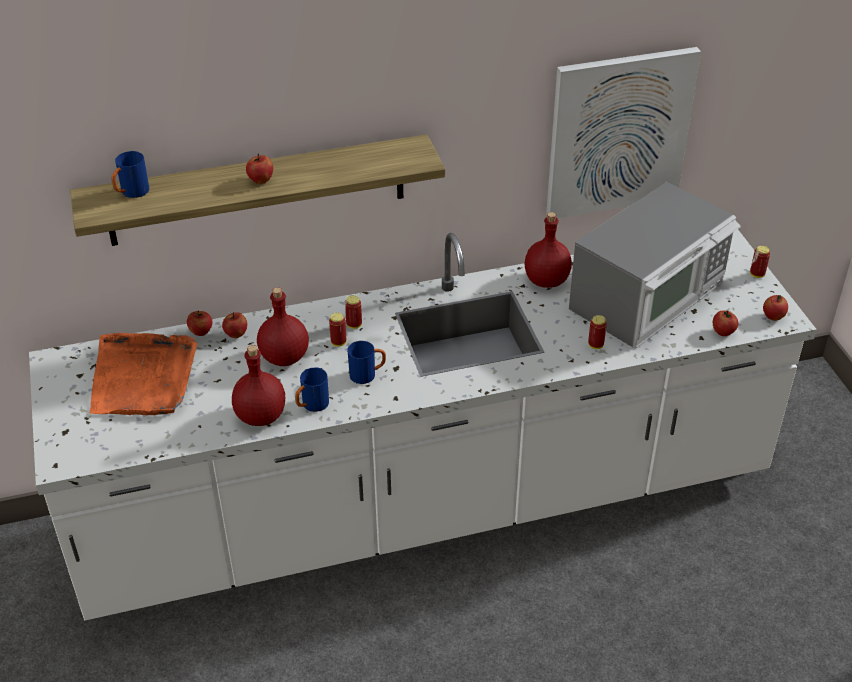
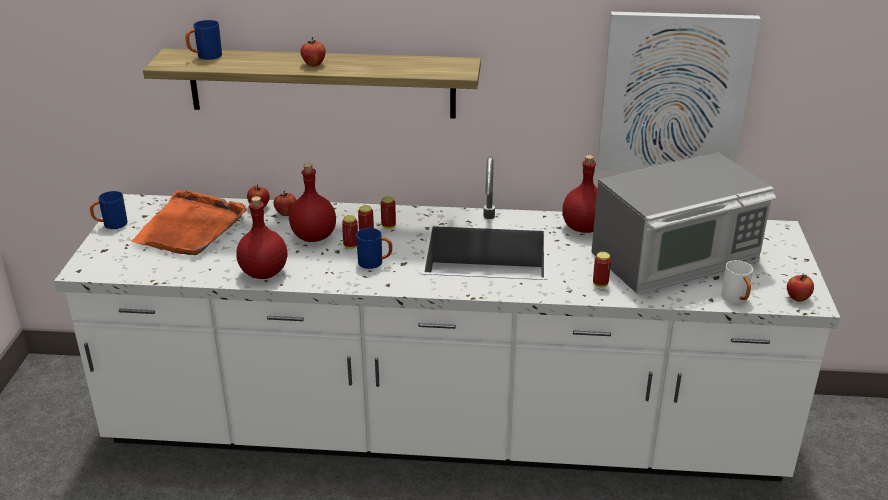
camera: 20 degrees right, 10 degrees down
blue mug [295,368,329,412] -> blue mug moved to [90,191,128,229]
apple [713,310,739,336] -> white mug [721,260,753,304]
can [750,246,770,278] -> can moved to [342,215,358,249]

